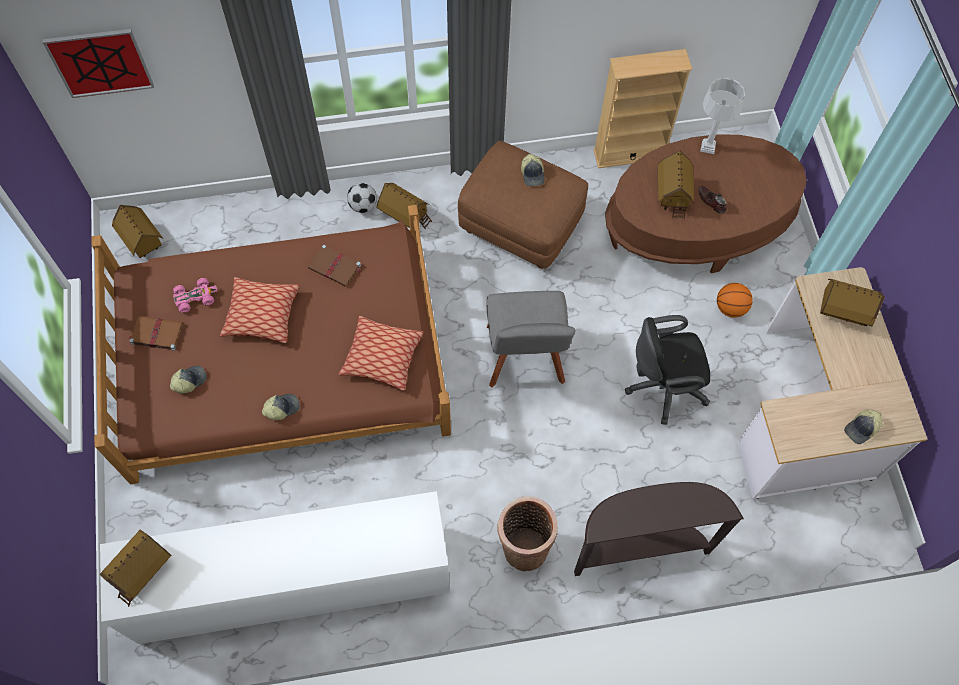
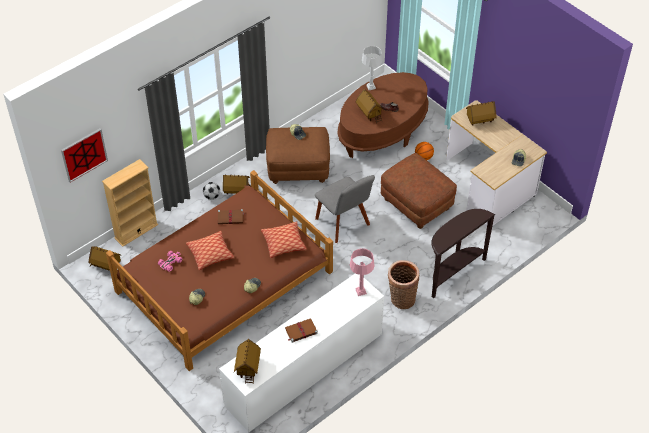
camera: 30 degrees left, 15 degrees down
brown book [128,316,183,351] -> brown book moved to [285,318,318,343]
beige bookcase [593,49,692,168] -> beige bookcase moved to [102,159,158,247]
black office chair [625,315,710,425] -> brown ottoman [381,153,457,229]
none -> pink table lamp [350,248,375,296]

